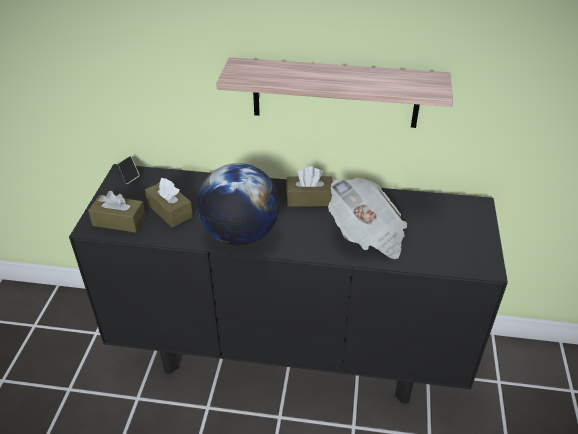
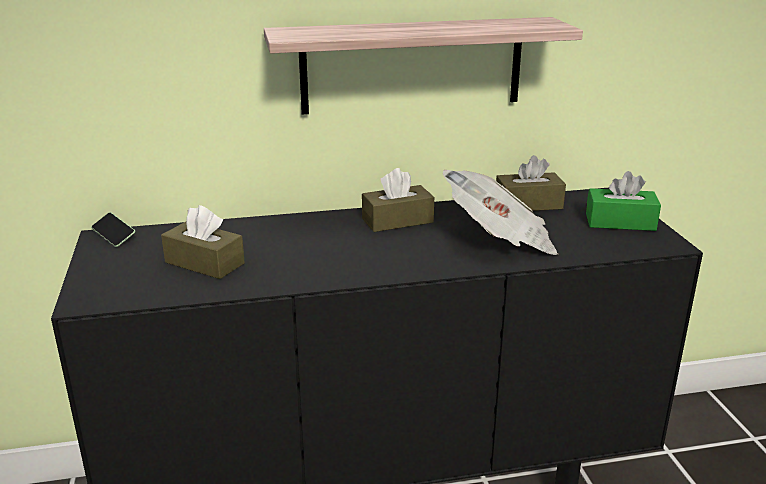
camera: 20 degrees left, 15 degrees down
brown tissue box [88,191,146,232] -> brown tissue box moved to [496,155,566,211]
globe [197,163,280,246] -> none
none -> green tissue box [586,171,661,231]

